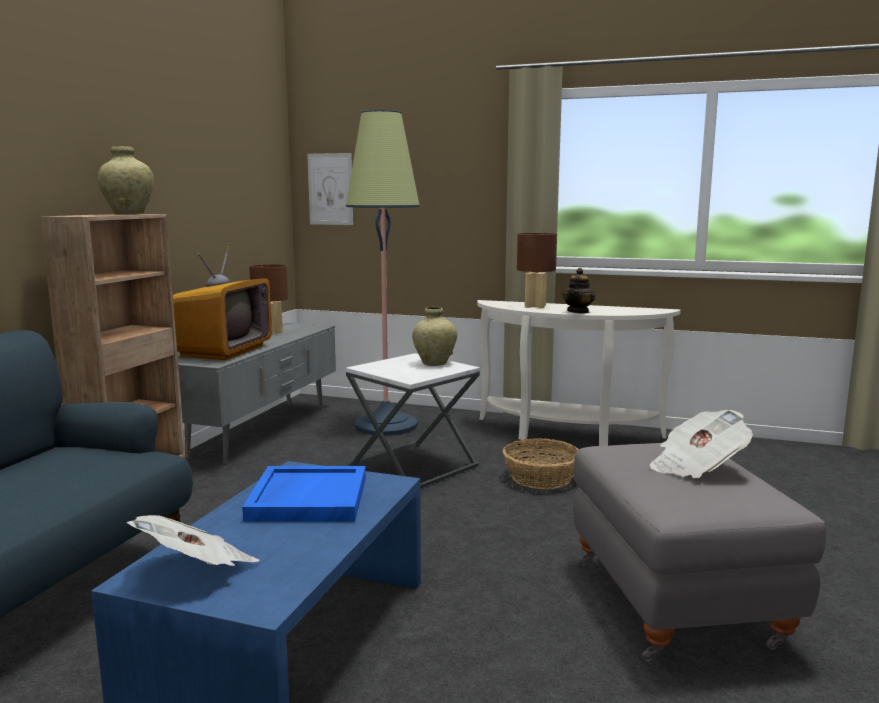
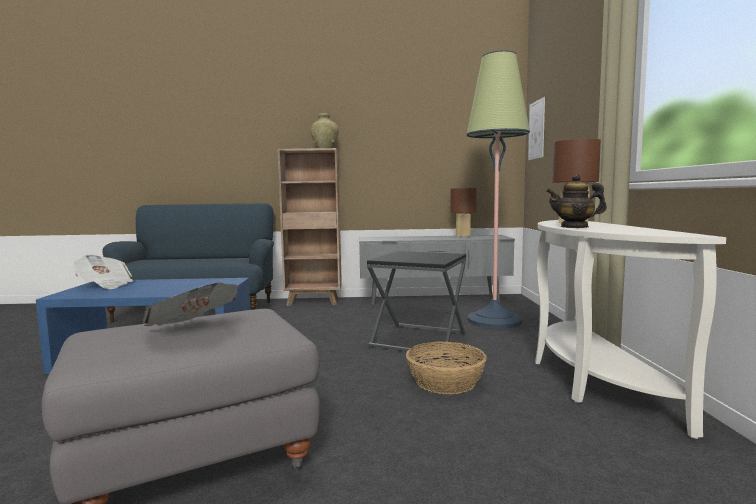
camera: 70 degrees right, 5 degrees down
television [173,243,272,360] -> none
blue tray [242,466,366,522] -> none
white side table [346,353,480,488] -> black side table [367,251,466,355]
beige vase [412,307,457,366] -> none

